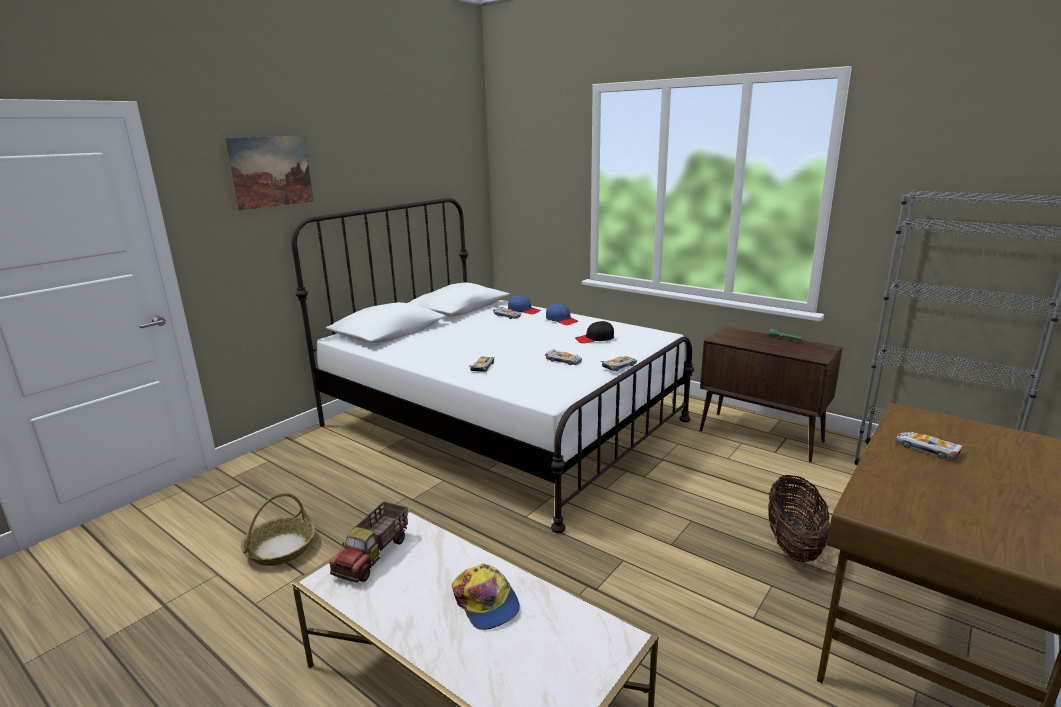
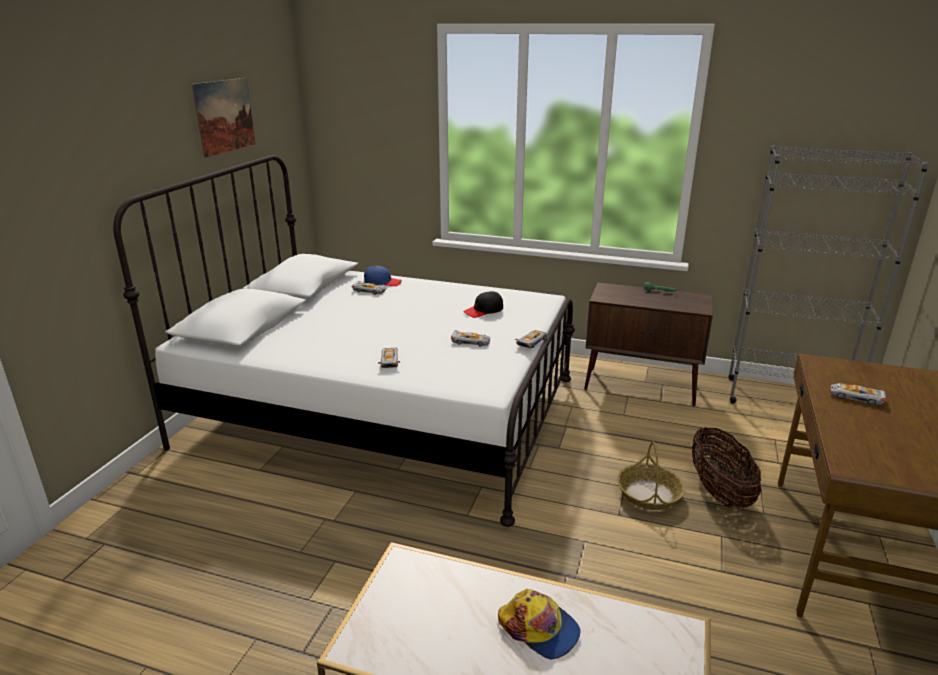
camera: 20 degrees left, 5 degrees up
picture [225,136,314,210] -> picture moved to [191,78,255,158]
basket [241,493,315,566] -> basket moved to [617,441,685,510]
toy truck [329,501,408,582] -> none
blue cap [546,303,578,325] -> none

